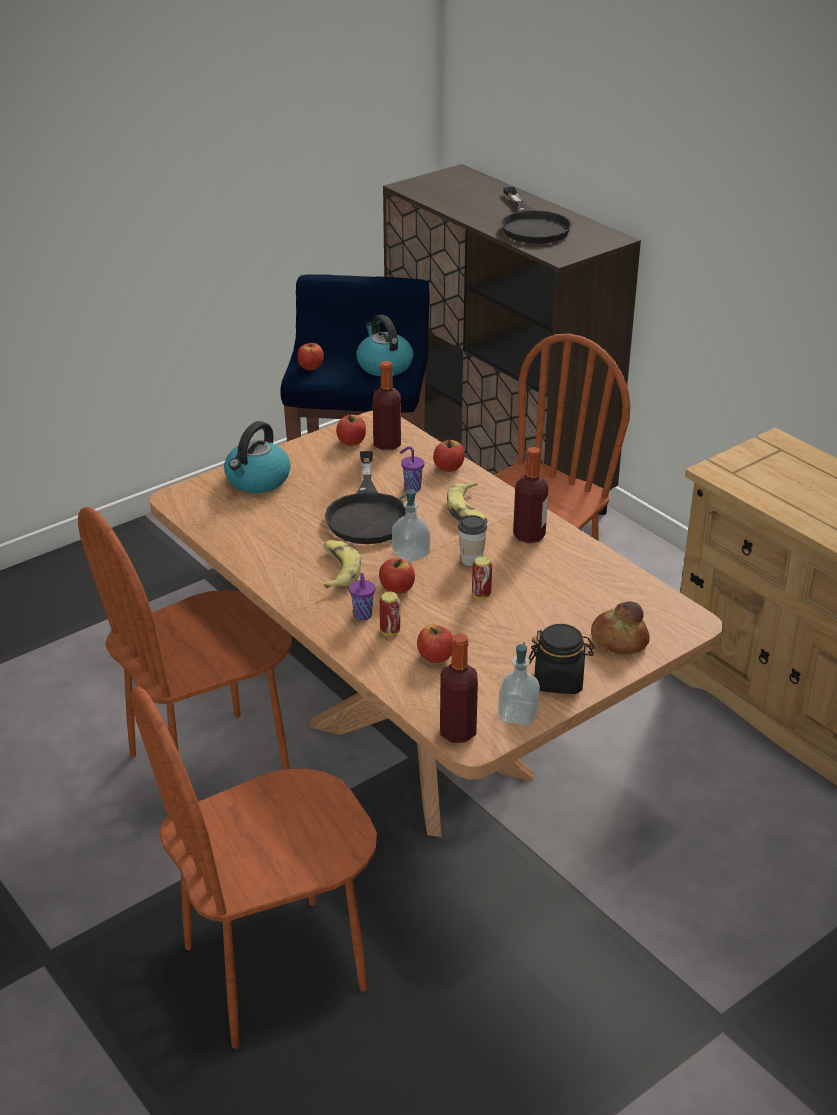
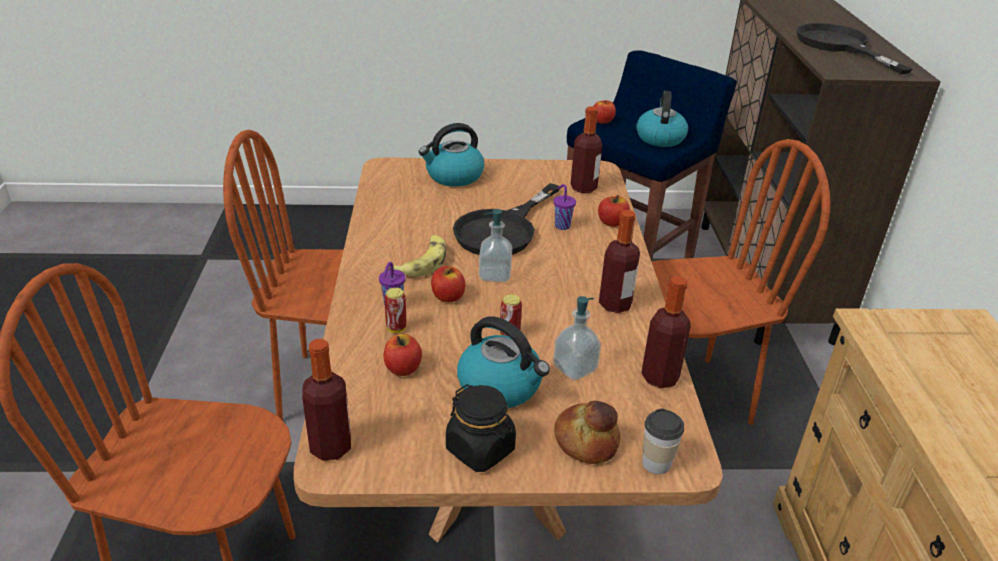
camera: 35 degrees right, 0 degrees up
apple [336,414,366,446] -> none
banana [447,482,488,524] -> none
cup [458,515,487,566] -> cup moved to [642,409,684,474]
soap dispenser [498,642,540,726] -> soap dispenser moved to [553,296,601,381]
black frying pan [501,187,572,244] -> black frying pan turned 135 degrees clockwise [797,23,912,74]
none -> kettle [457,316,550,408]
none -> bottle [641,276,691,388]

